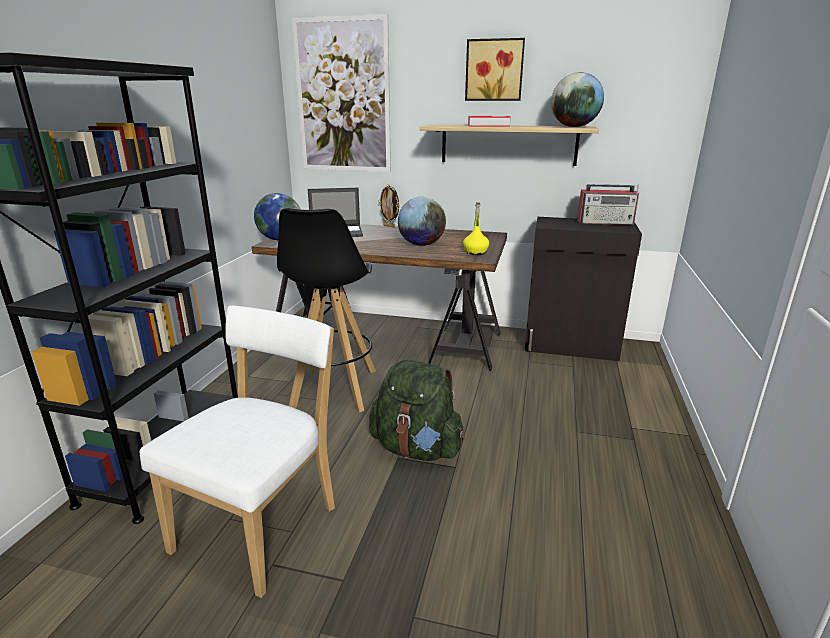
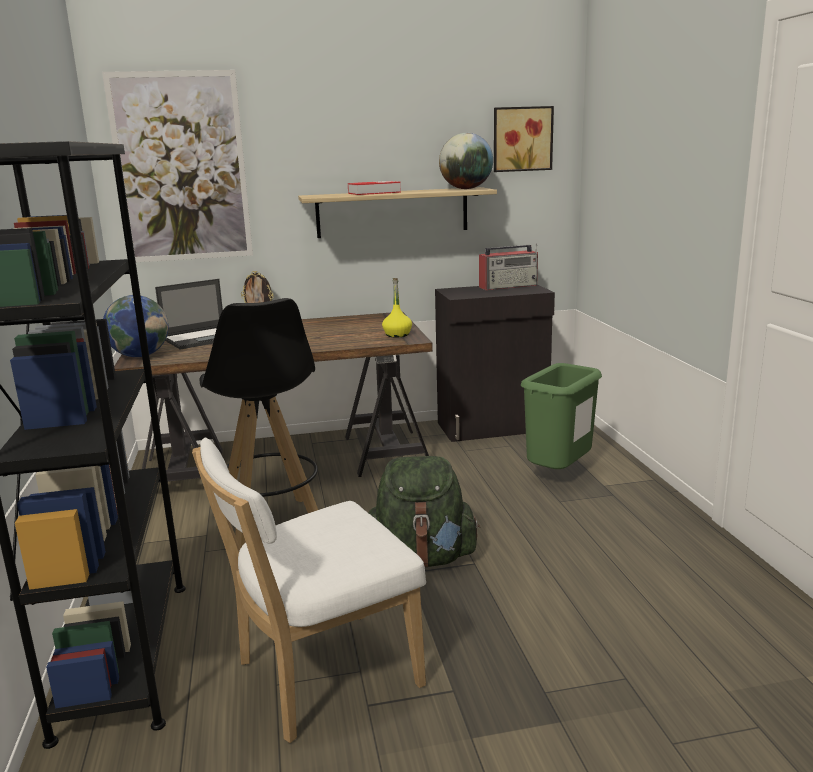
camera: 25 degrees left, 5 degrees down
white chair [140,305,335,598] -> white chair turned 120 degrees counterclockwise [192,438,426,743]
globe [398,197,446,246] -> none
picture [465,38,525,101] -> picture moved to [494,106,554,172]
none -> green trash can [521,363,602,469]

